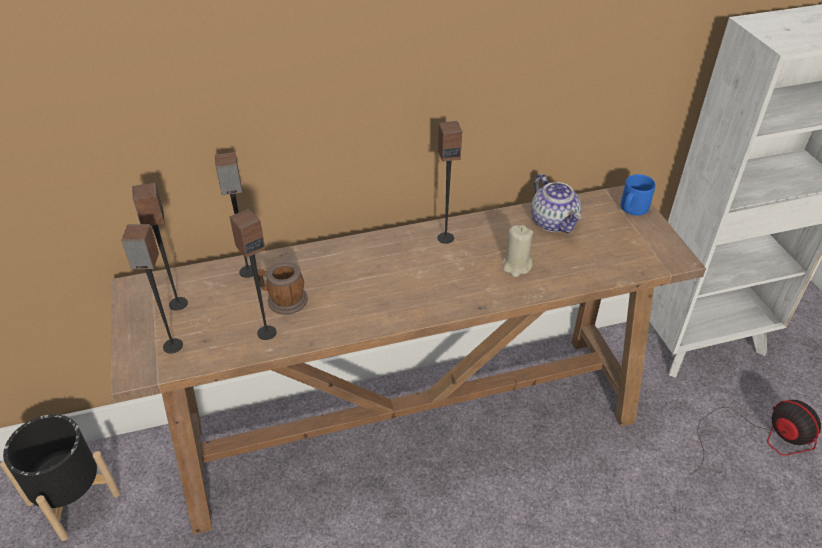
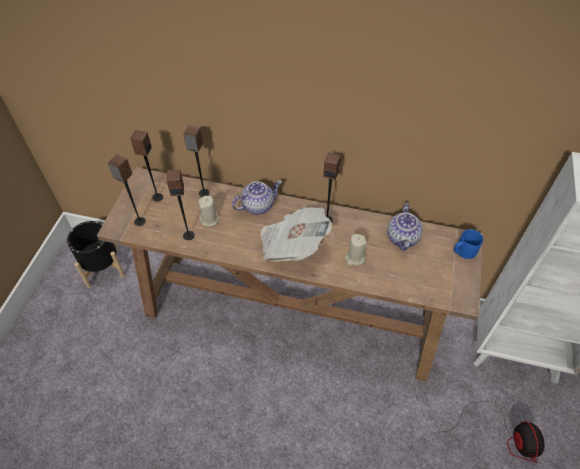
camera: 30 degrees right, 10 degrees up
mug [257,262,308,315] -> beige candle [198,196,220,226]
none -> teapot [232,180,282,215]
none -> newspaper [261,207,331,261]

